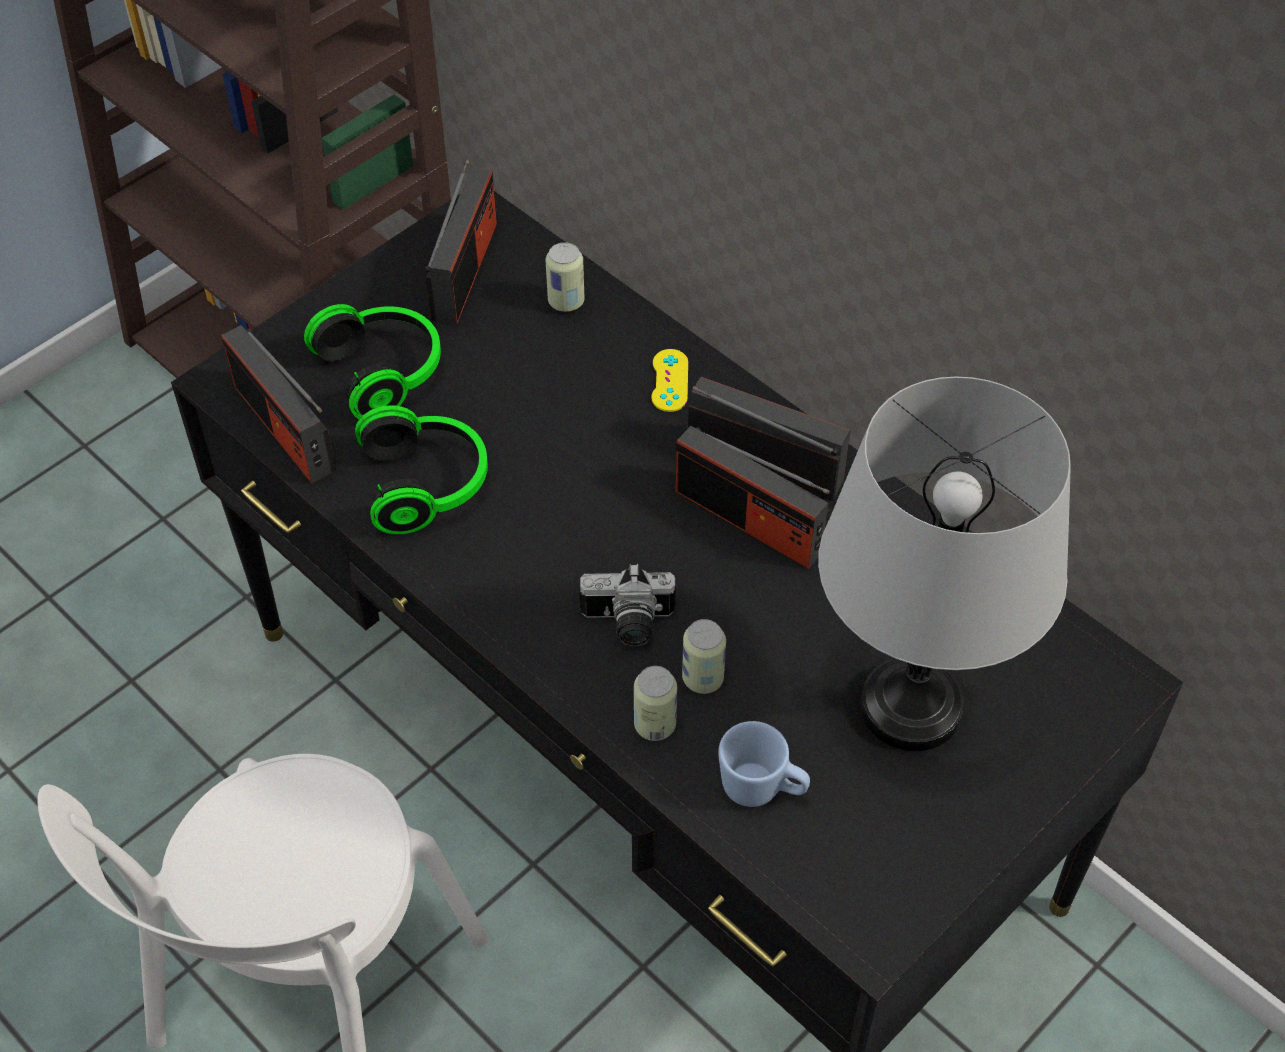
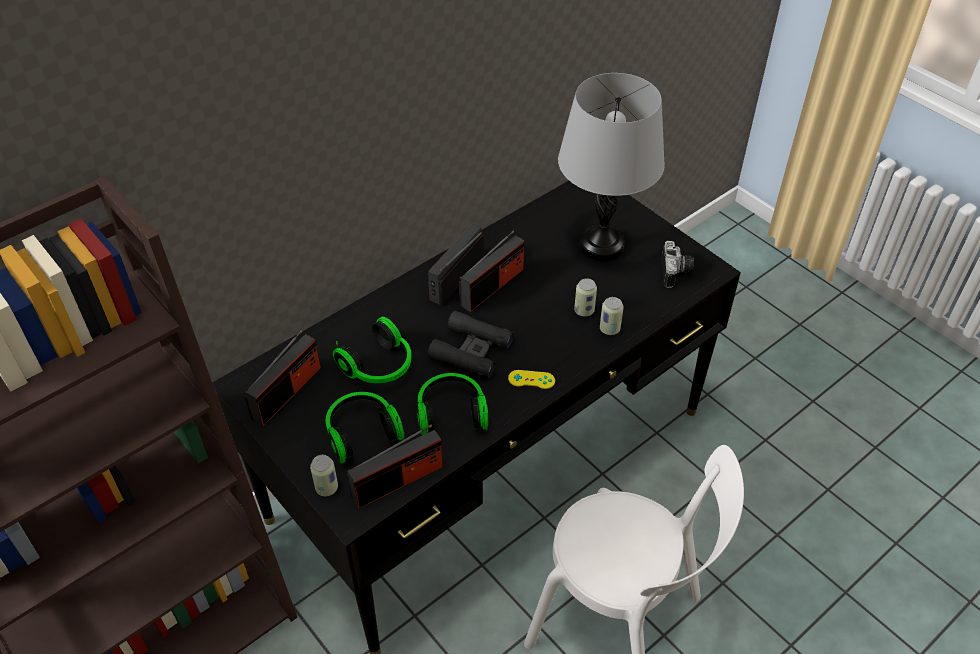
camera: 85 degrees left, 5 degrees down
radio [425,160,497,324] -> radio turned 105 degrees clockwise [244,330,321,426]
can [546,242,584,312] -> can moved to [310,455,338,496]
camera [579,564,676,647] -> camera moved to [662,241,694,288]
yellow game controller [651,349,688,412] -> yellow game controller moved to [508,370,555,389]
blue mug [718,721,810,807] -> none
none -> headphones [333,317,412,384]
none -> black binoculars [428,310,514,378]

